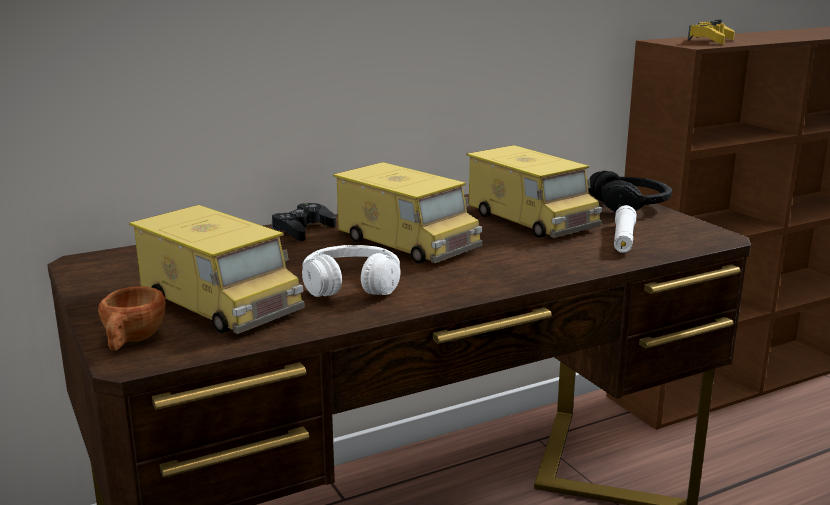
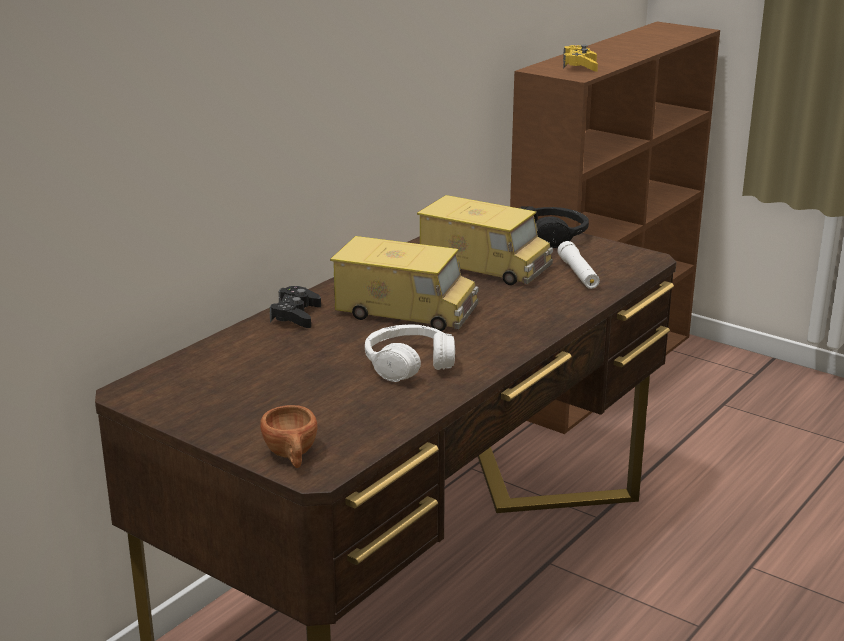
camera: 25 degrees left, 5 degrees up
toy truck [129,205,305,334] -> none

